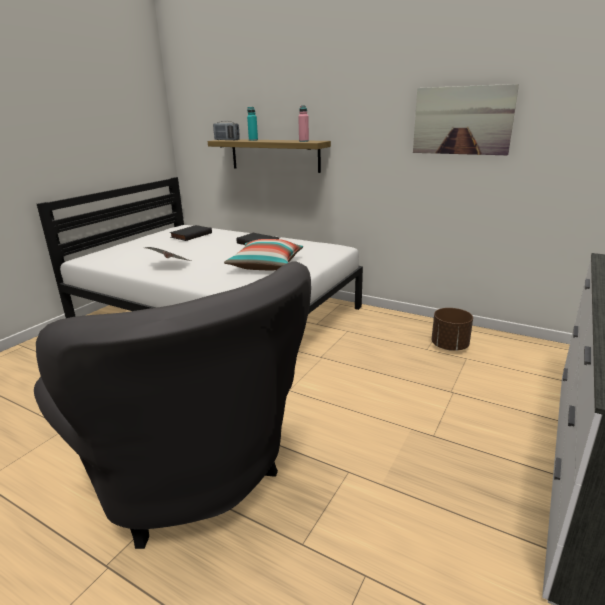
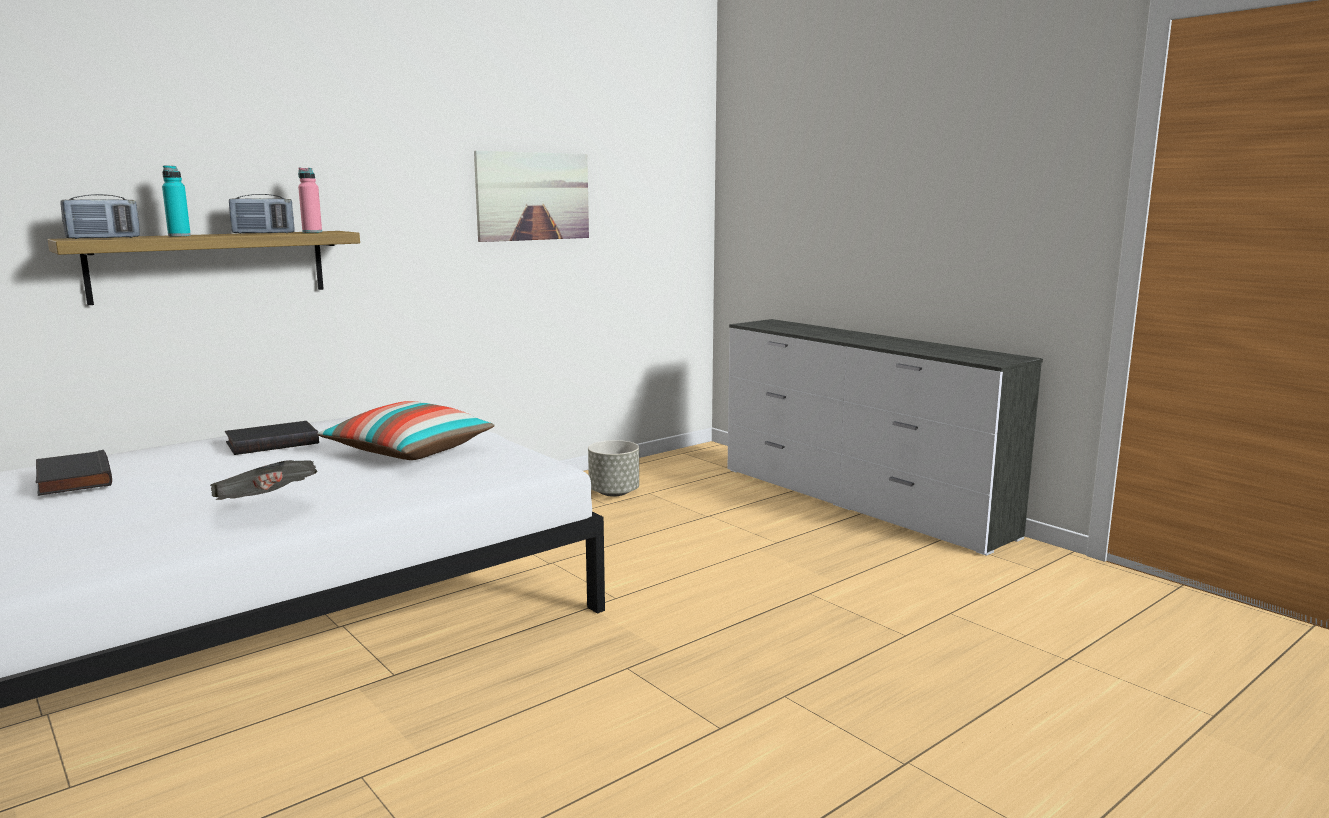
camera: 70 degrees left, 10 degrees down
grey armchair [34,262,311,549] -> none
brown planter [432,308,473,351] -> grey planter [588,440,639,497]
none -> radio [229,194,295,234]

